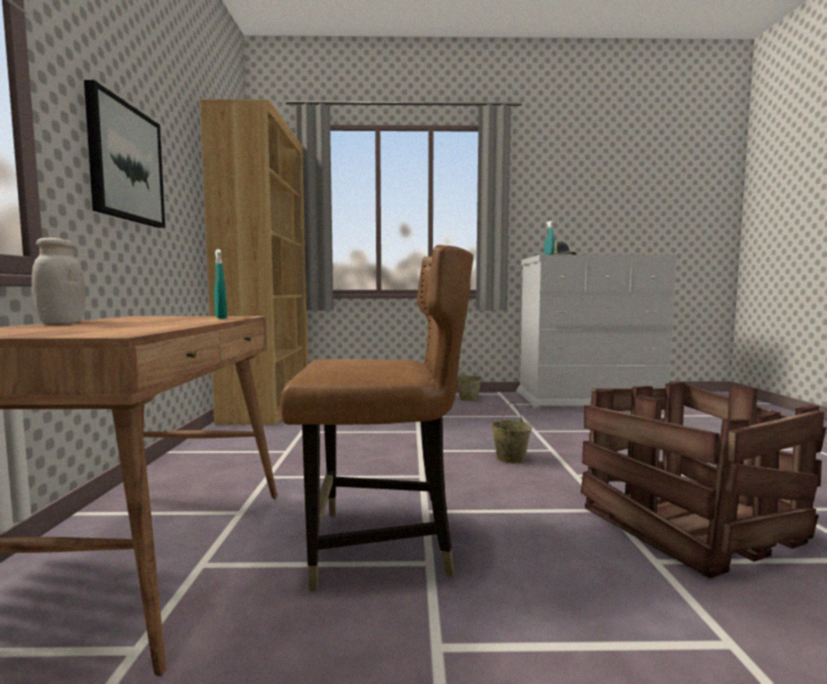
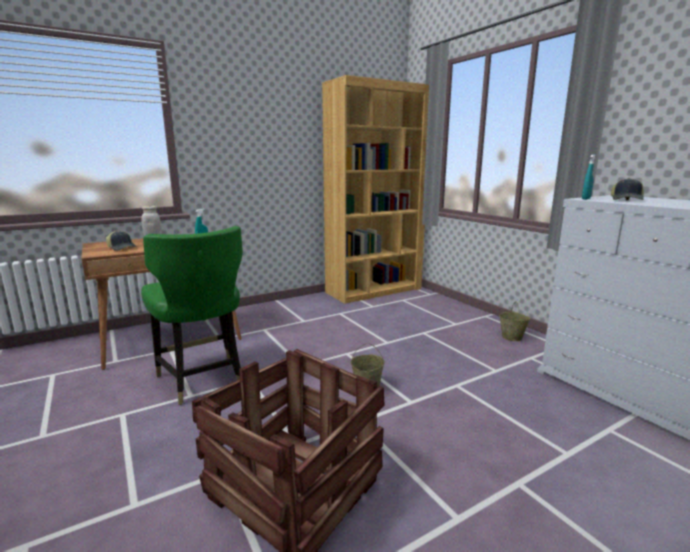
camera: 60 degrees right, 10 degrees up
picture [84,80,165,228] -> none
brown chair [280,245,474,591] -> green chair [141,226,243,405]
none -> cap [106,230,136,251]

